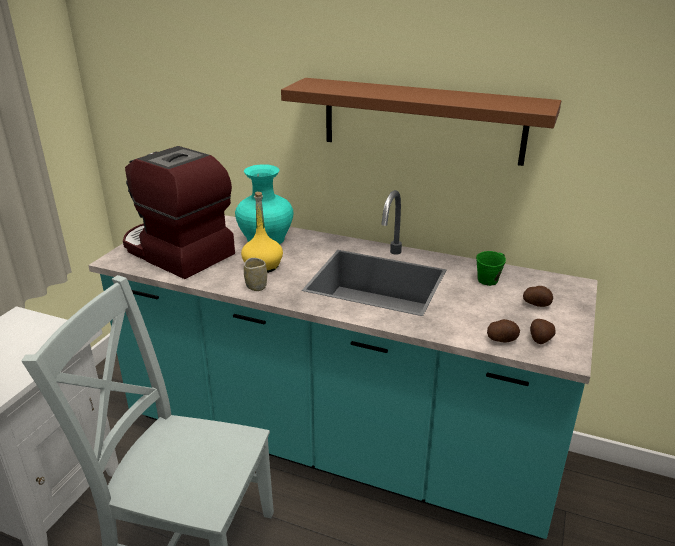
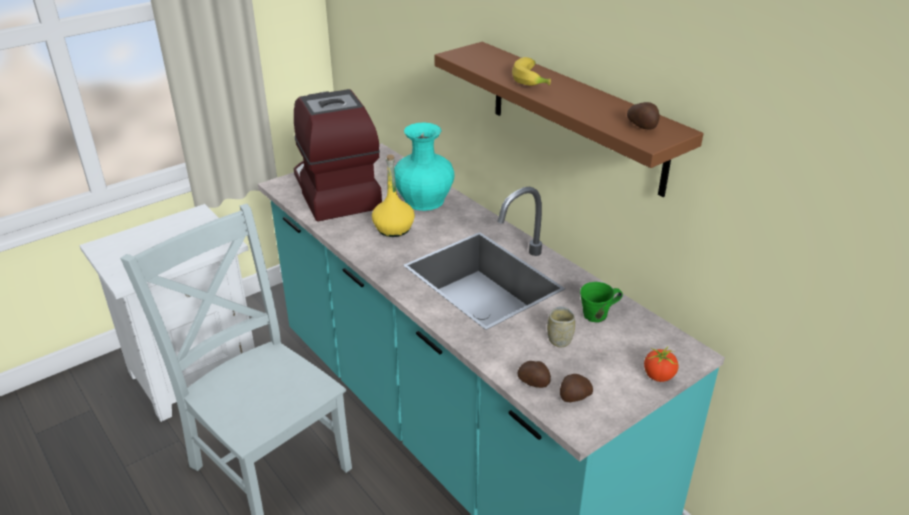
camera: 30 degrees right, 5 degrees up
cup [244,258,267,291] -> cup moved to [547,306,575,347]
potato [523,286,553,307] -> potato moved to [627,102,660,130]
none -> banana [512,57,551,86]
none -> tomato [644,347,678,382]

